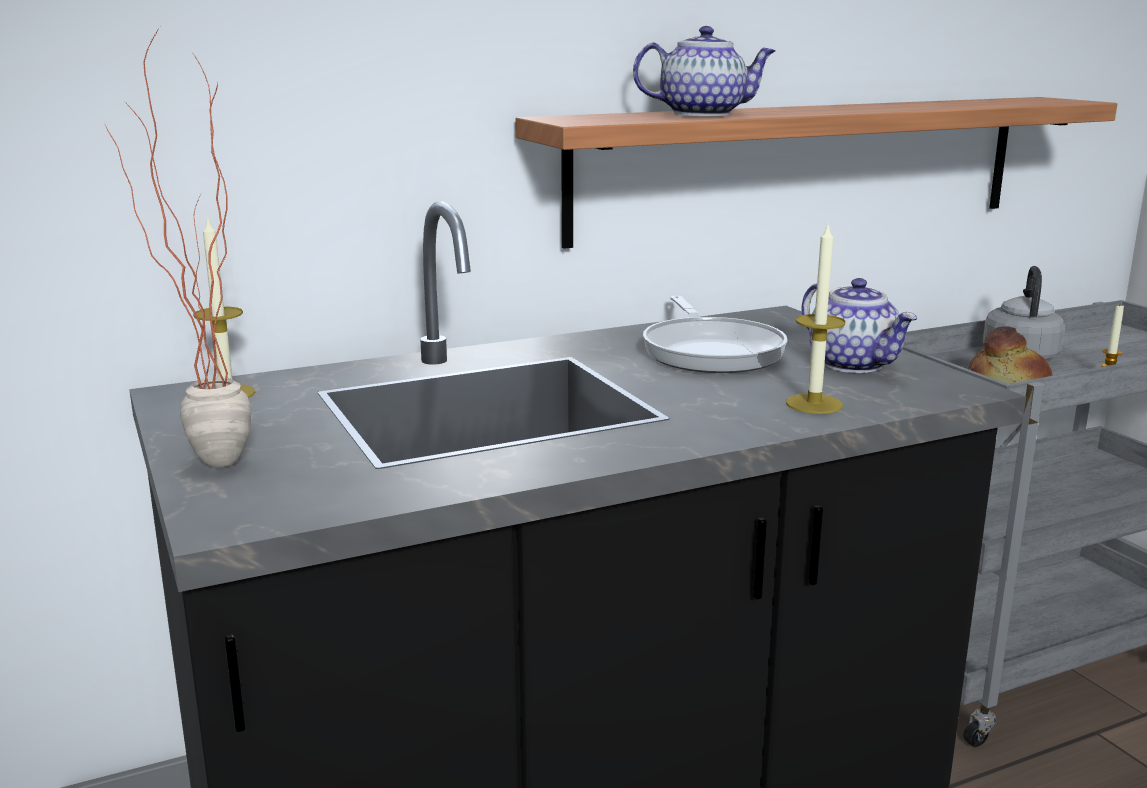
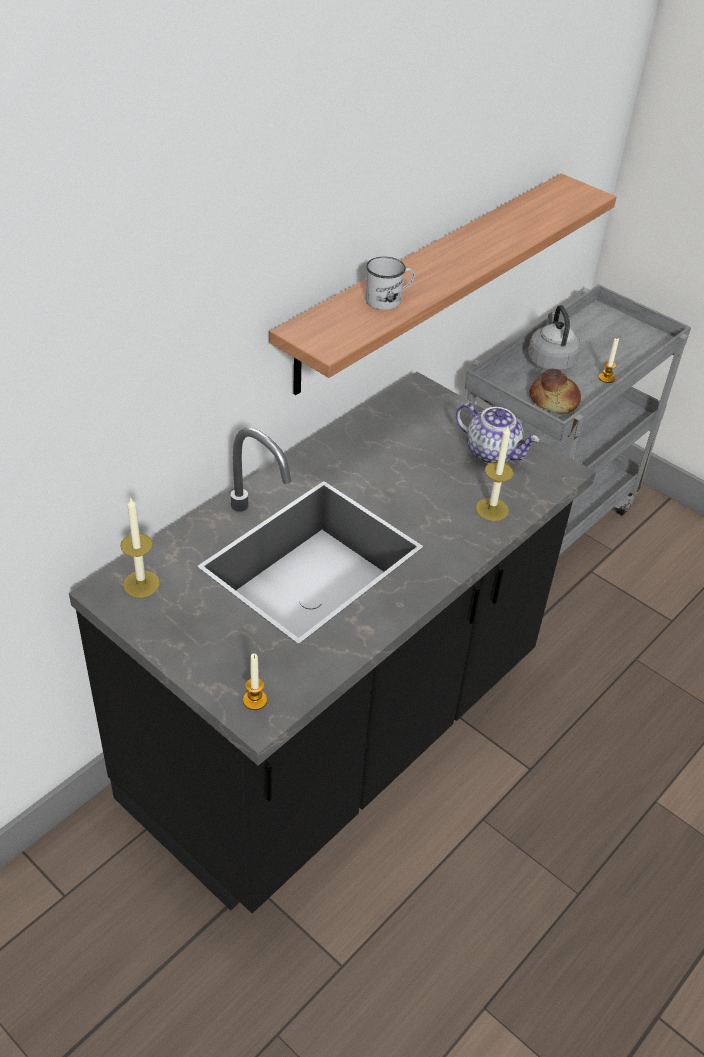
camera: 25 degrees left, 25 degrees up
potted plant [105,27,251,468] -> none
teapot [633,26,776,116] -> white mug [366,257,415,310]
frying pan [643,296,787,373] -> none
none -> candle [243,654,267,710]

